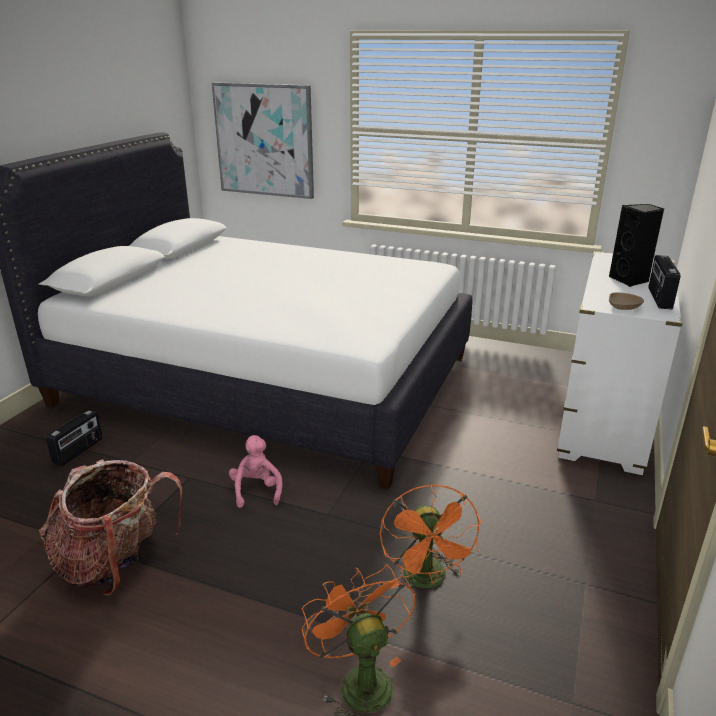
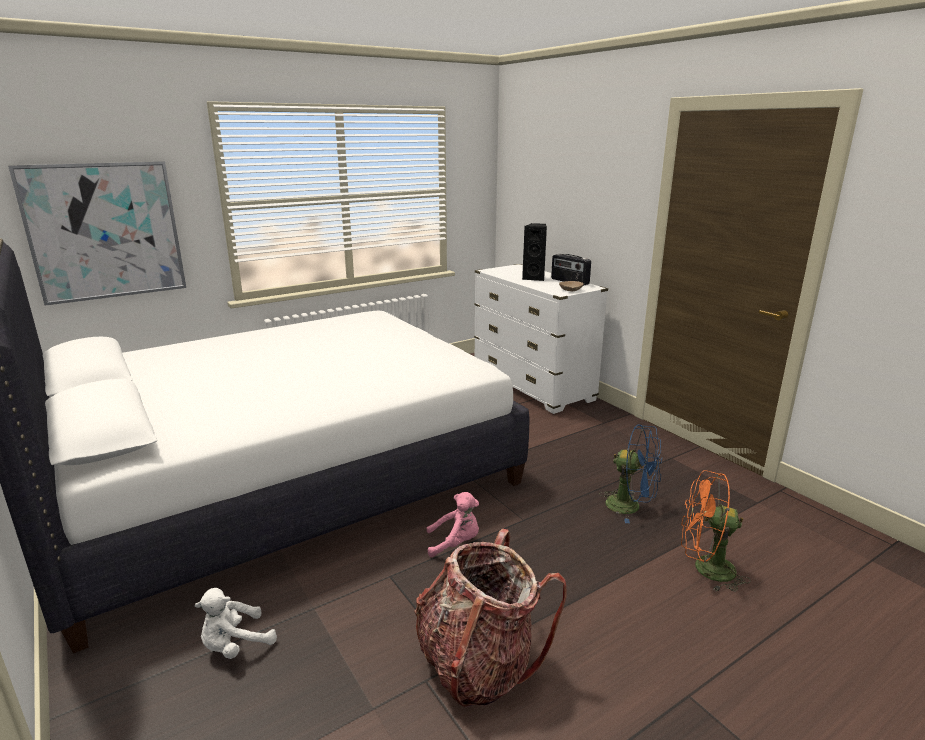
camera: 55 degrees left, 5 degrees down
radio [46,410,103,466] -> white plush toy [195,588,277,659]
pink plush toy [229,435,282,508] -> pink plush toy turned 150 degrees clockwise [426,492,479,557]
orange fan [380,484,482,589] -> blue fan [599,424,662,523]

